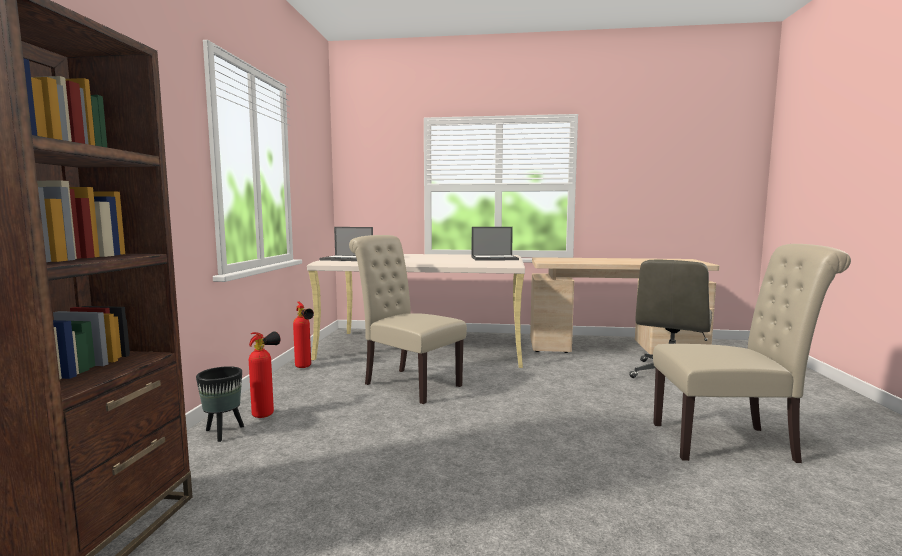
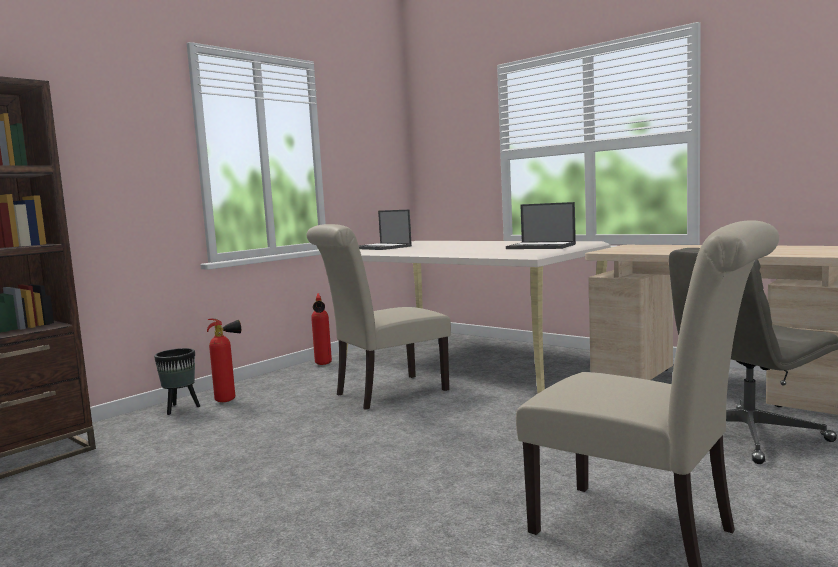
camera: 35 degrees right, 0 degrees up
beige chair [349,235,467,404] -> beige chair turned 105 degrees counterclockwise [306,224,451,410]

